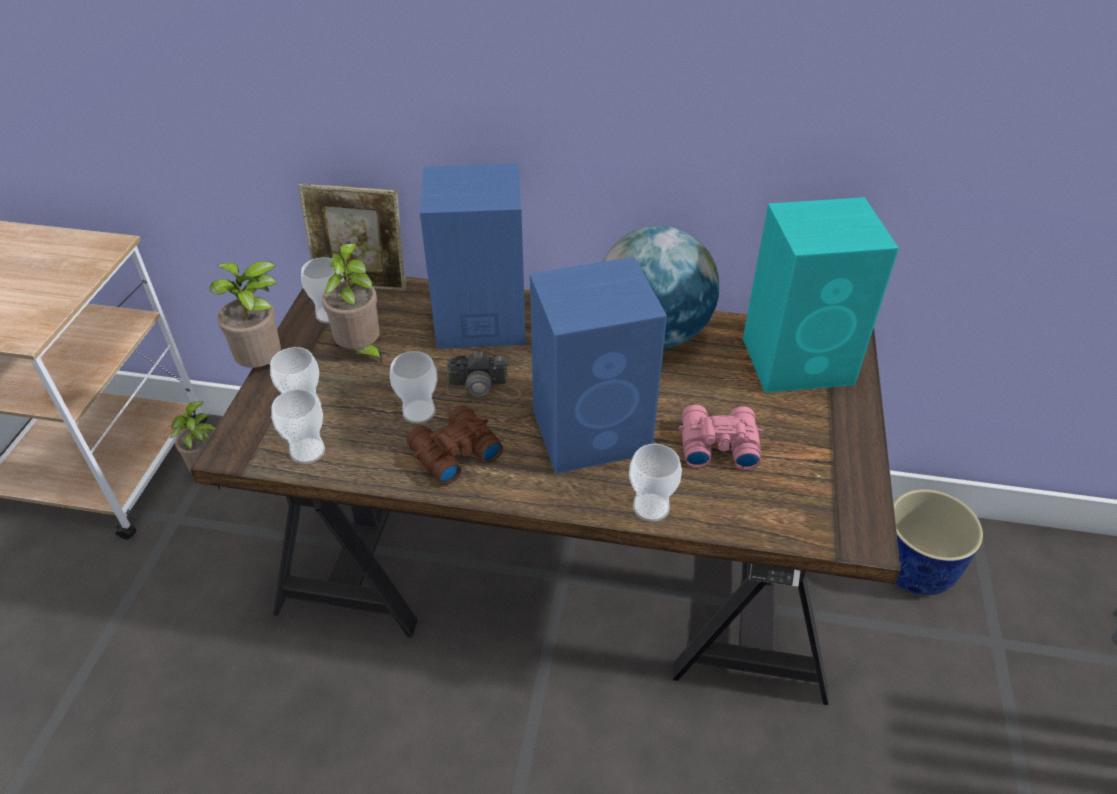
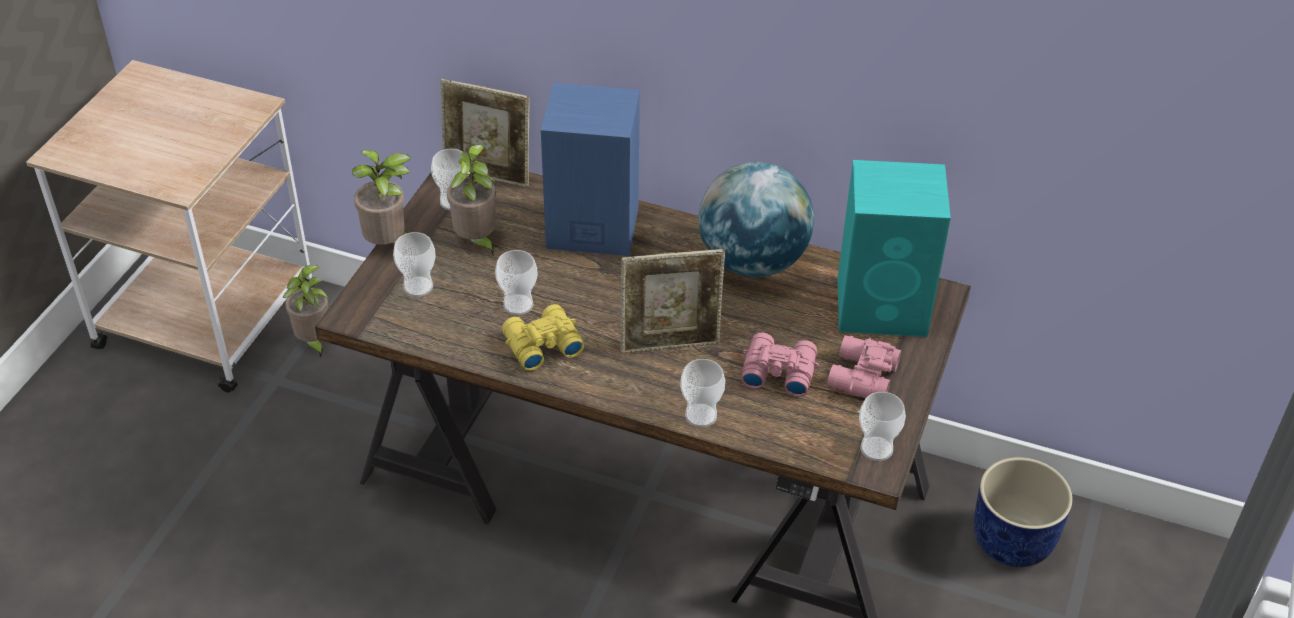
camera: 10 degrees right, 0 degrees up
cup [271,389,325,464] -> cup moved to [859,392,906,461]
brown binoculars [407,406,503,485] -> yellow binoculars [502,304,584,371]
camera [446,351,521,399] -> none
blue speaker [530,257,667,474] -> picture frame [621,249,725,354]
none -> pink binoculars [827,335,901,398]

